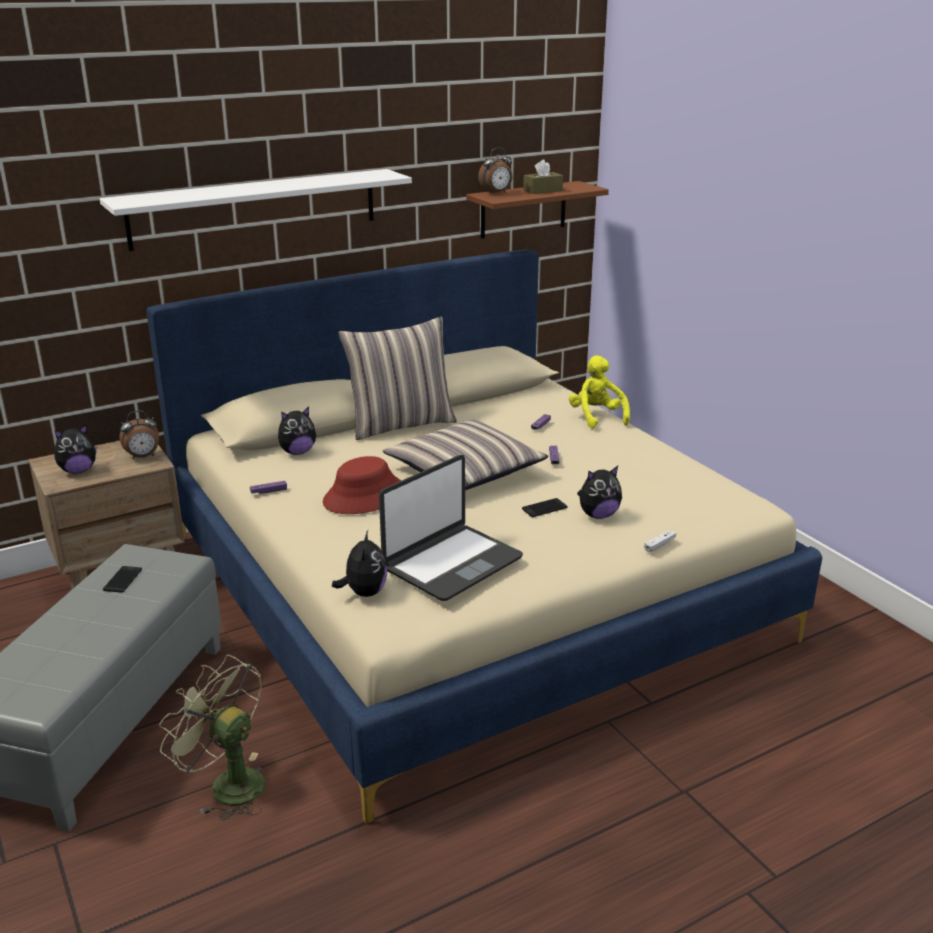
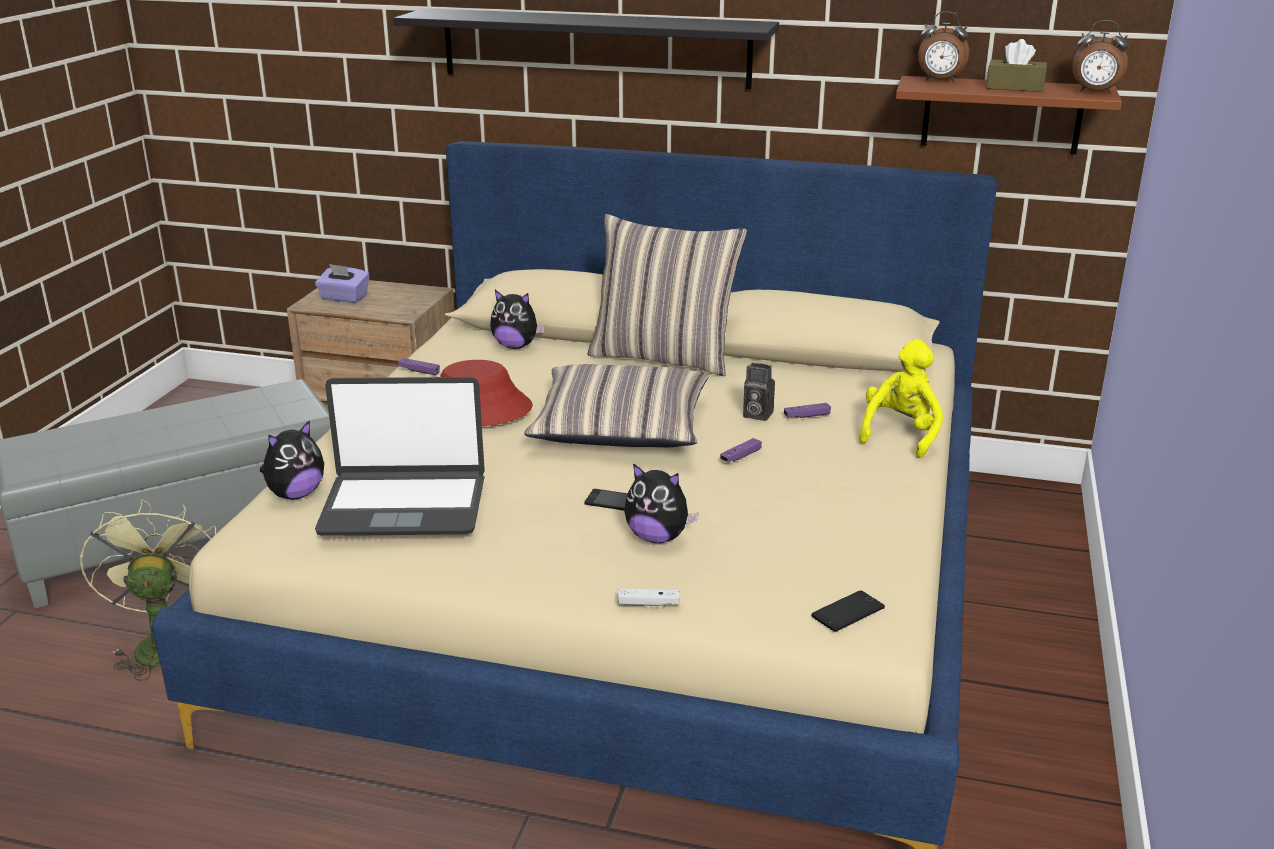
camera: 45 degrees right, 0 degrees up
plush toy [54,424,97,474] -> purple tissue box [315,264,369,303]
white shelf [100,169,412,251] -> black shelf [393,8,779,89]
phone [103,566,142,593] -> phone moved to [812,590,885,632]
alarm clock [120,411,159,459] -> alarm clock moved to [1072,20,1129,94]
none -> camera [743,363,775,421]

